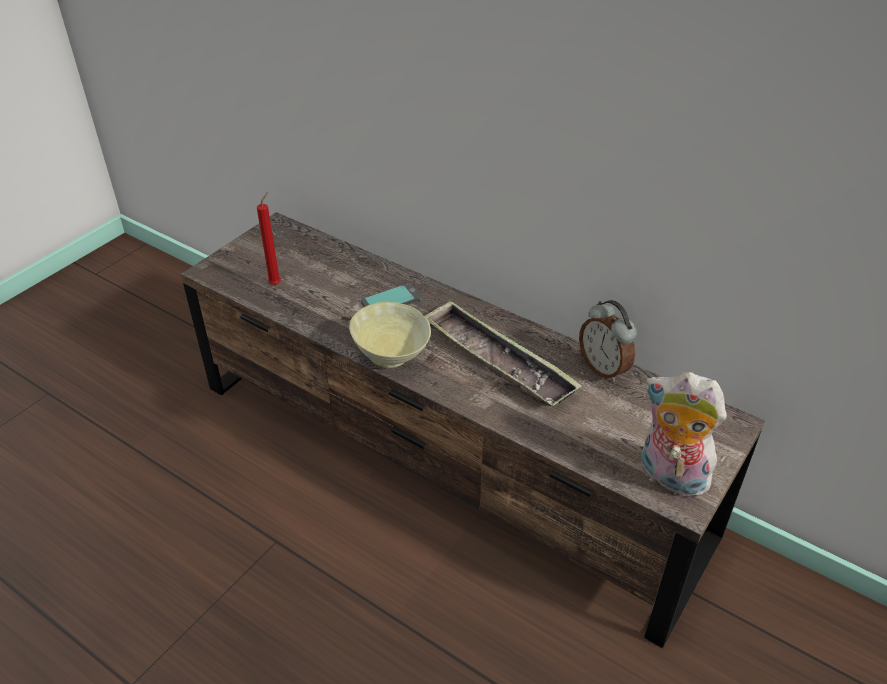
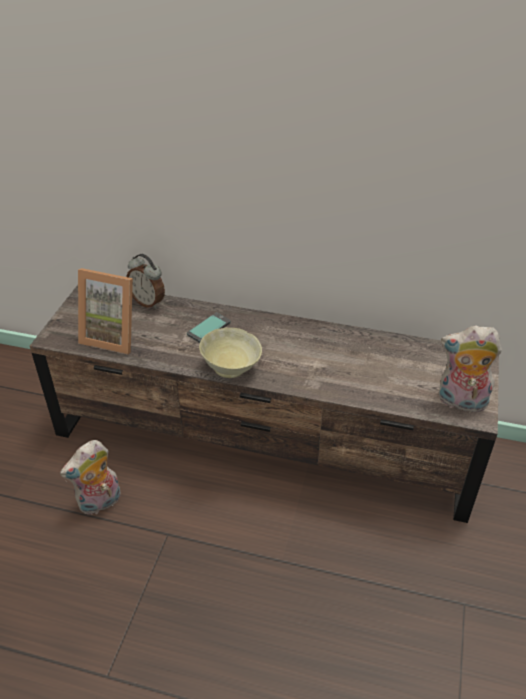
camera: 20 degrees left, 0 degrees up
red candle [257,192,281,285] -> picture frame [78,268,133,355]
tray [424,300,582,406] -> none
alarm clock [579,300,637,382] -> alarm clock moved to [126,254,165,309]
none -> plush toy [60,440,121,515]

